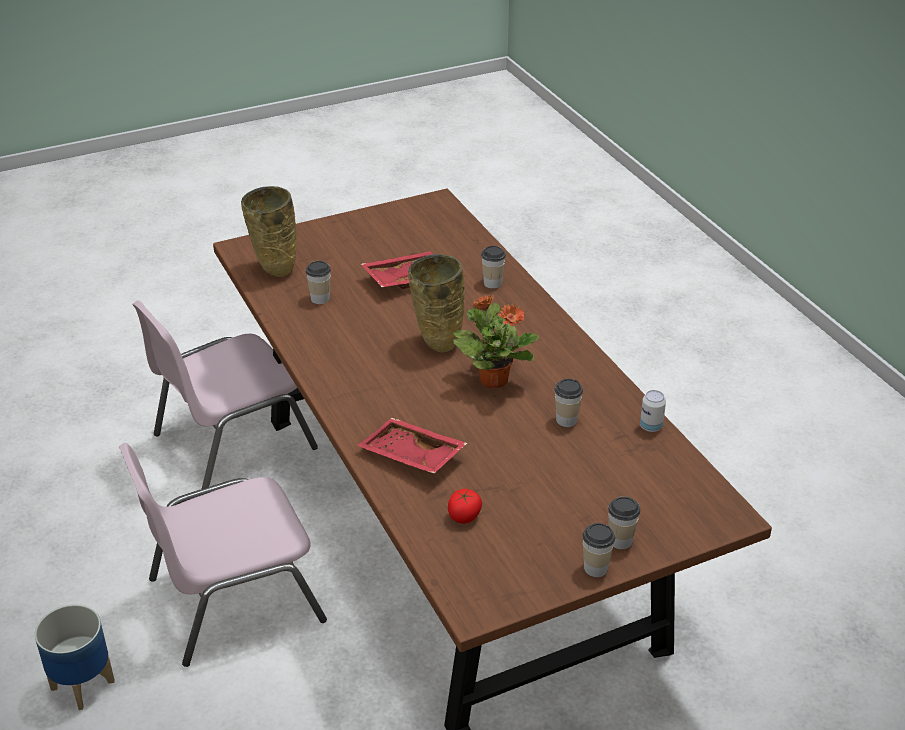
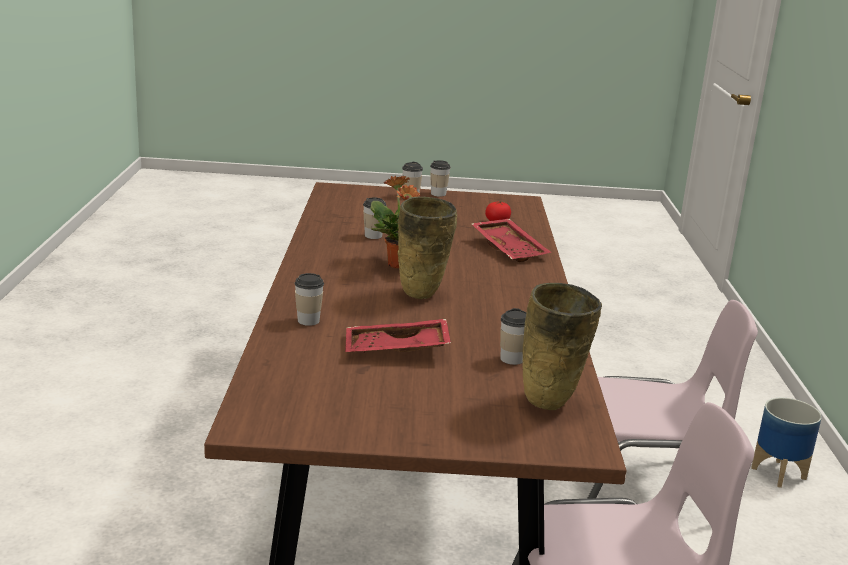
camera: 155 degrees left, 15 degrees down
can [640,390,666,432] -> none

